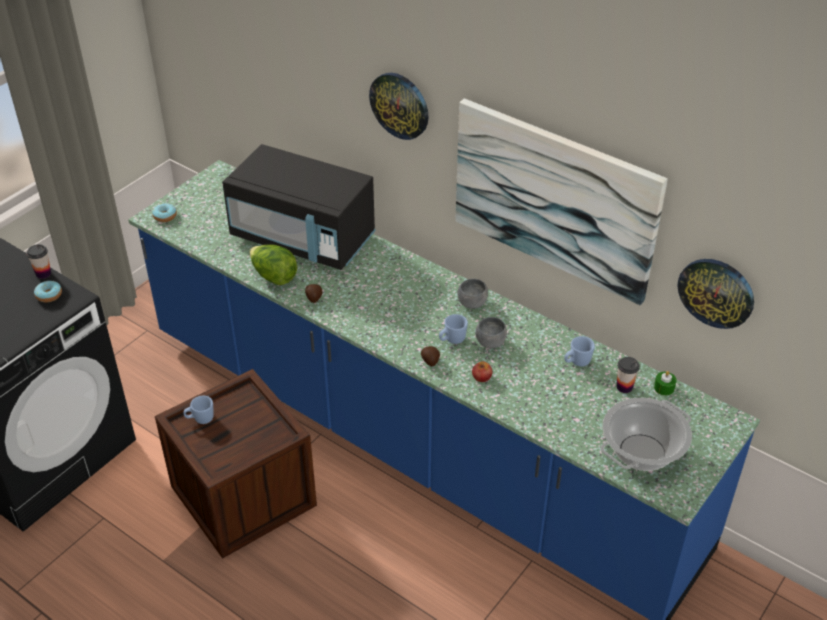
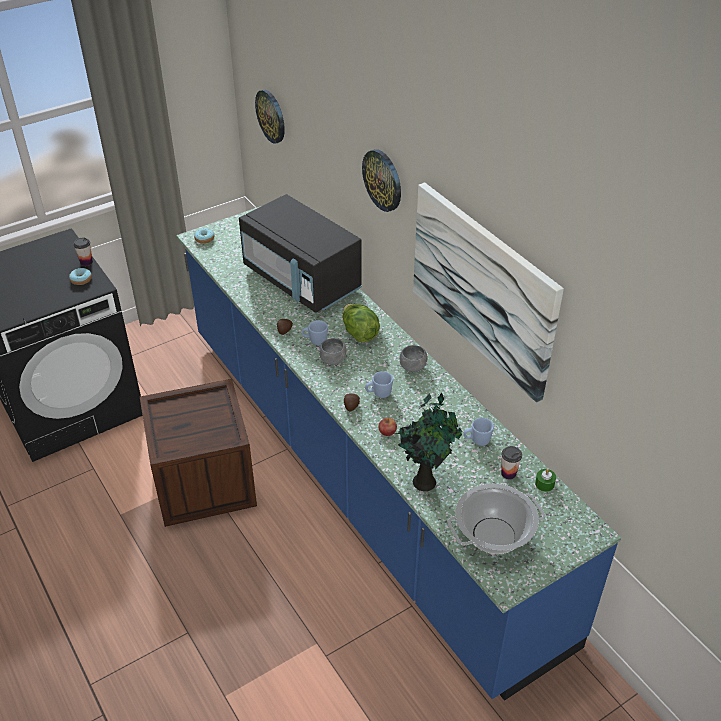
camera: 20 degrees right, 0 degrees up
blue mug [183,396,214,424] -> blue mug moved to [302,320,328,345]
lettuce [250,244,297,285] -> lettuce moved to [343,304,380,342]
grey bowl [475,317,507,348] -> grey bowl moved to [319,338,346,365]
wall clock [677,259,754,329] -> wall clock moved to [255,90,285,144]
none -> potted plant [395,393,462,491]

